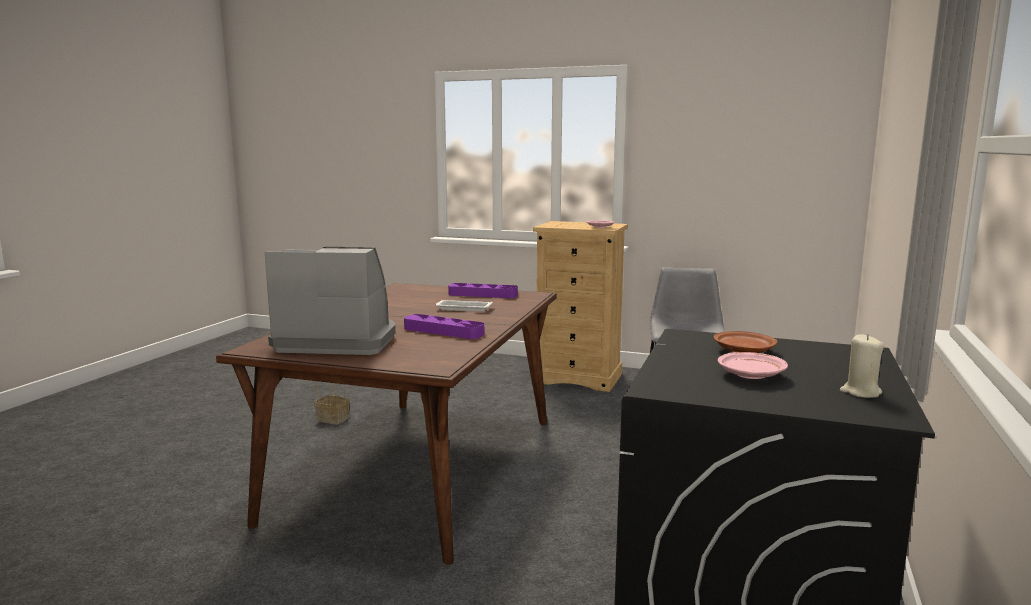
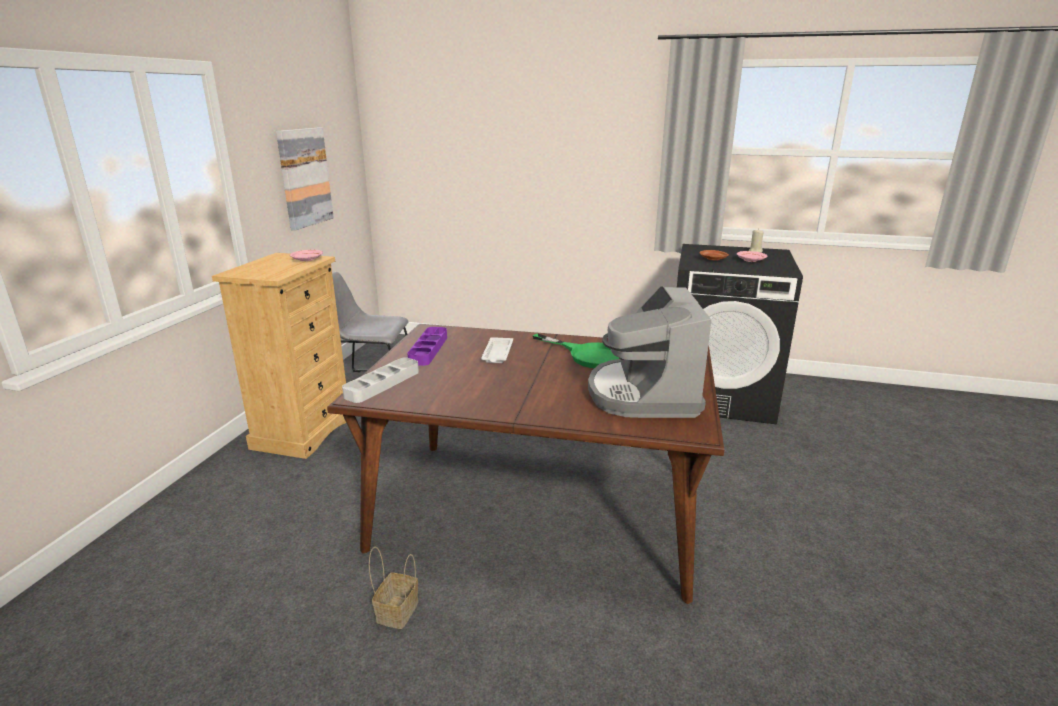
camera: 95 degrees left, 10 degrees up
purple tray [404,314,484,339] -> green frying pan [533,334,620,368]
none -> picture [276,128,334,231]
none -> grey tray [342,357,419,403]

